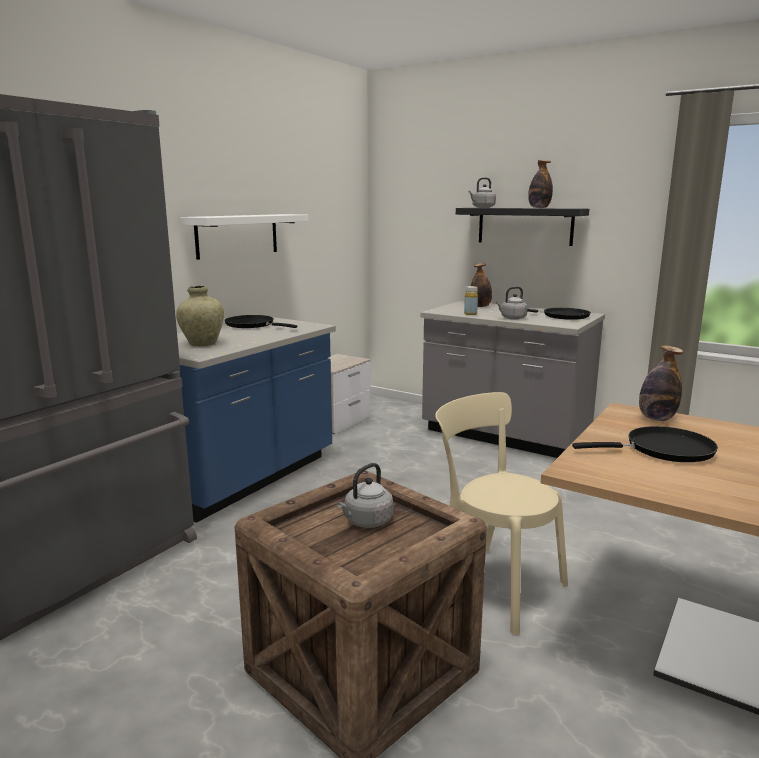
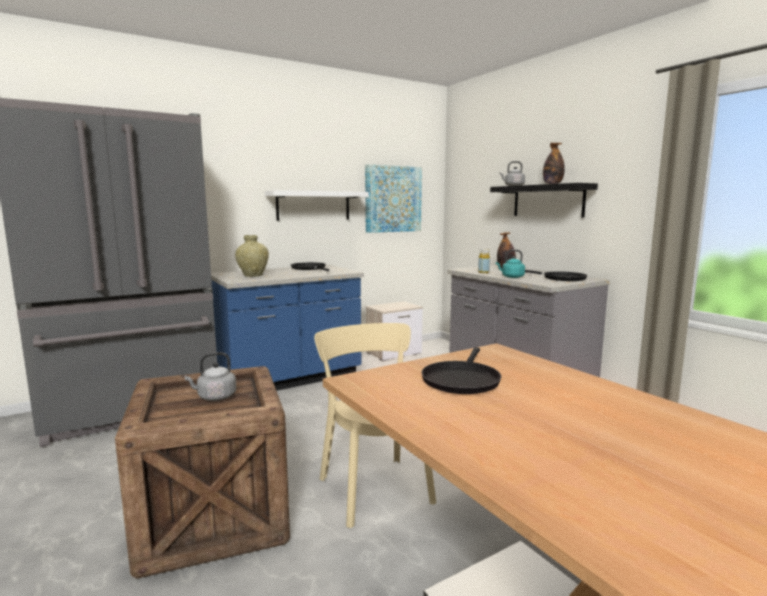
camera: 25 degrees right, 5 degrees down
grey kettle [496,287,528,320] -> turquoise kettle [496,250,525,278]
black frying pan [572,426,718,462] -> black frying pan turned 90 degrees clockwise [422,347,501,394]
bottle [639,345,683,421] -> none
none -> picture [365,164,422,233]

